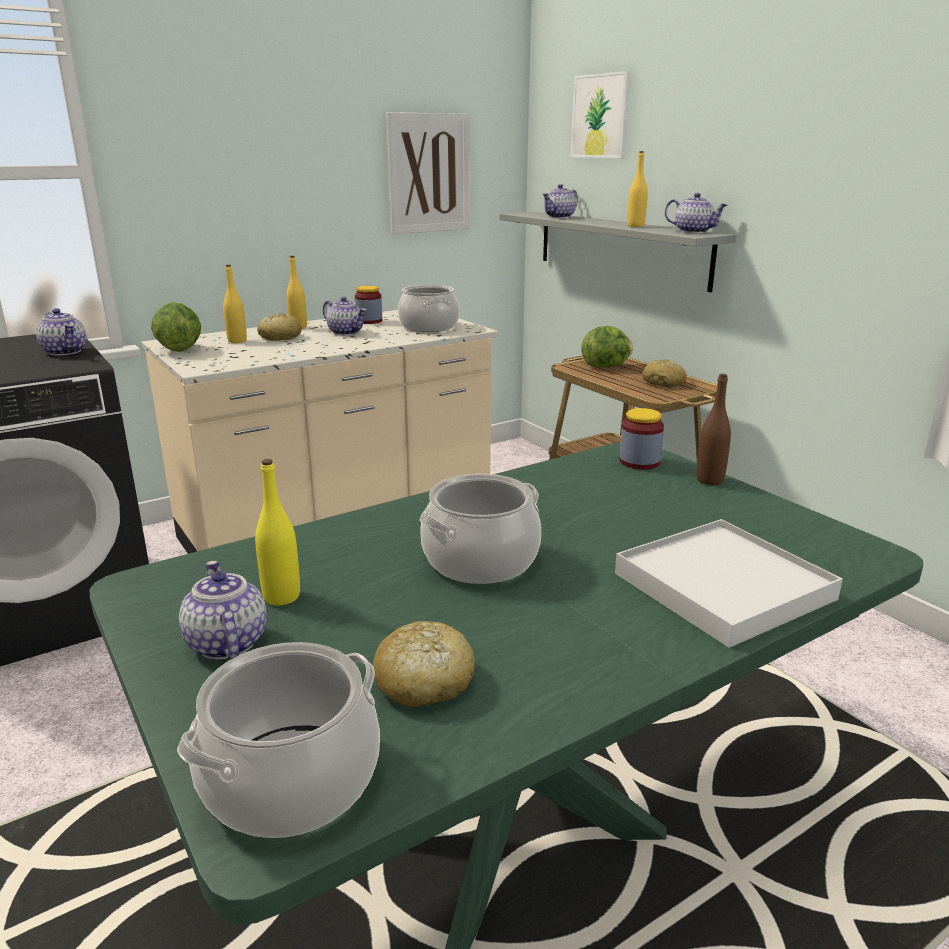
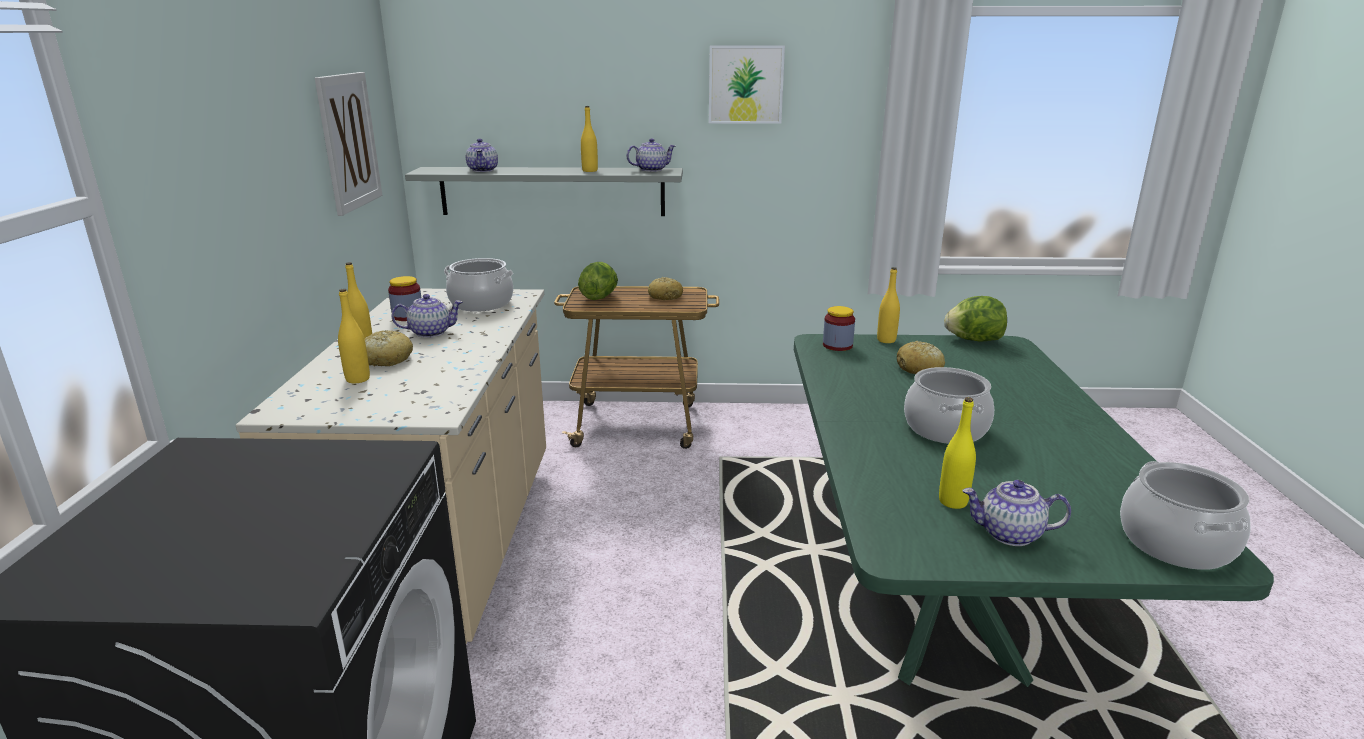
camera: 55 degrees left, 0 degrees up
teapot [36,308,87,356] -> none
lettuce [151,302,201,352] -> lettuce moved to [944,296,1007,341]
bread [373,621,475,707] -> bread moved to [897,341,945,374]
picture [571,71,631,158] -> picture moved to [709,45,785,124]
white tray [615,519,843,648] -> none
brown bottle [696,373,731,485] -> yellow bottle [877,267,900,343]

